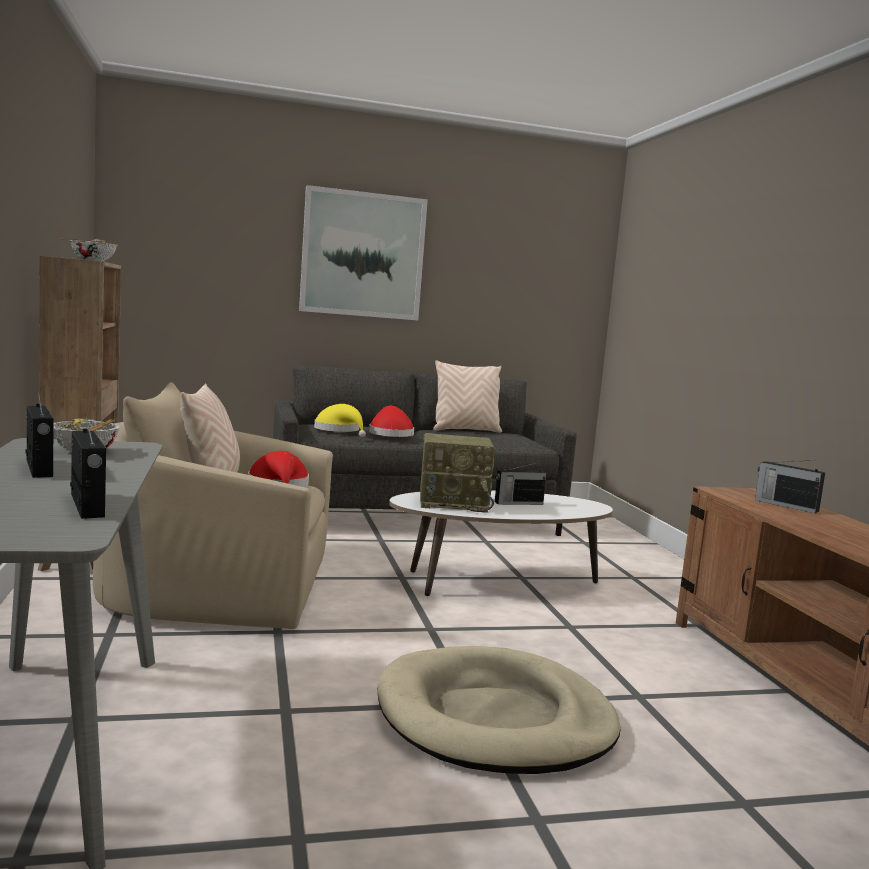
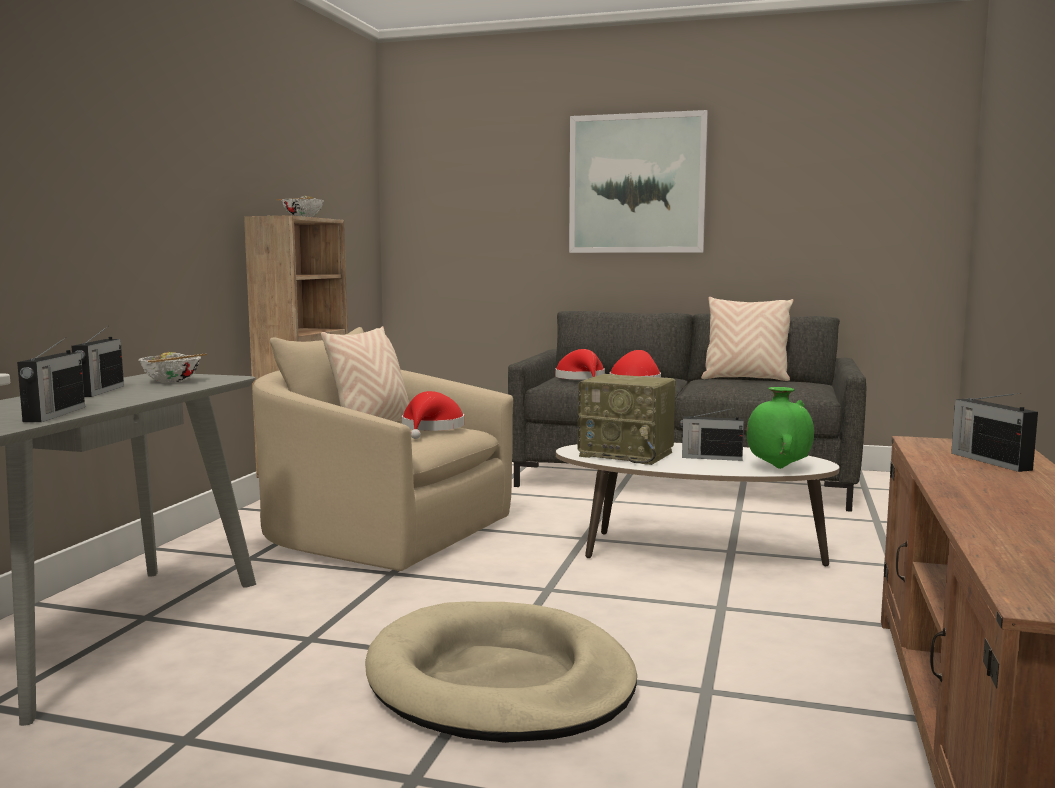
camera: 30 degrees right, 0 degrees up
yellow hat [314,404,366,437] -> red hat [555,349,605,380]
none -> green vase [747,387,814,469]

